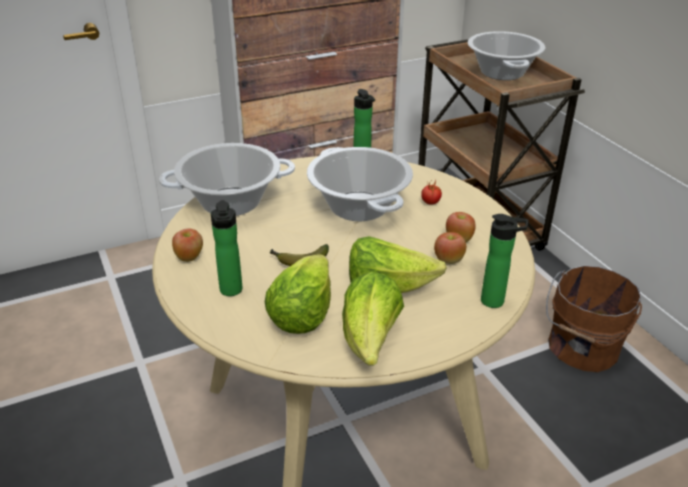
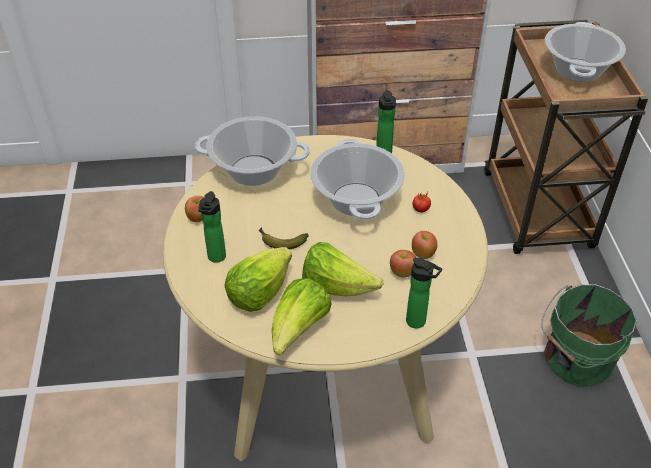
camera: 20 degrees right, 10 degrees up
brown bucket [546,265,642,372] -> green bucket [541,284,637,387]

